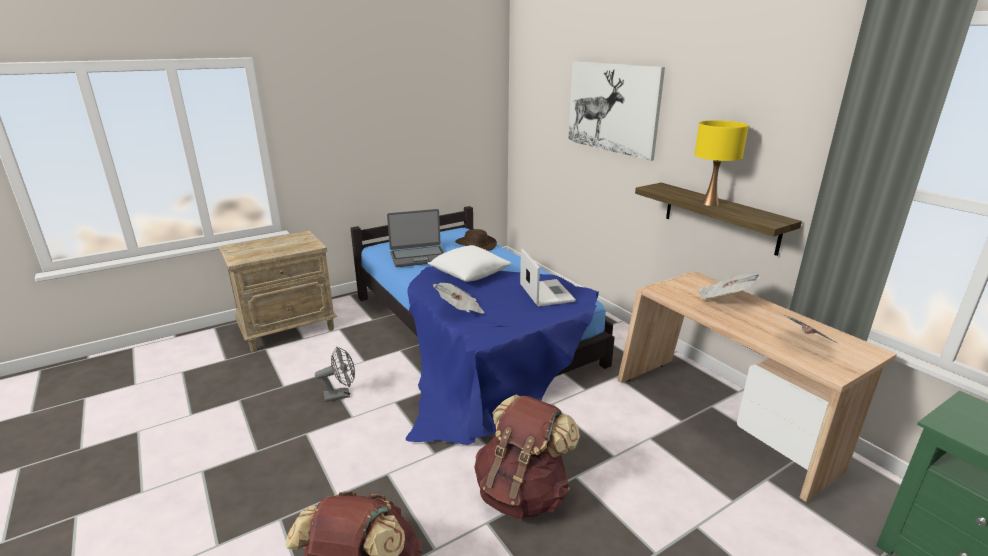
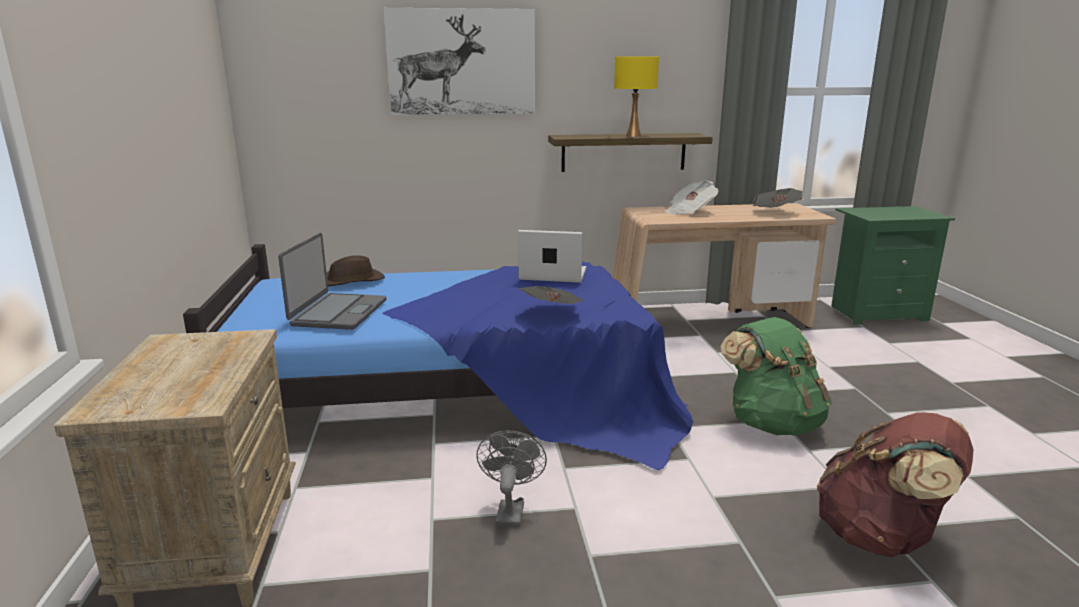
camera: 65 degrees left, 5 degrees down
white pillow [428,245,511,282] -> none
brown backpack [474,394,580,519] -> green backpack [720,317,832,436]

